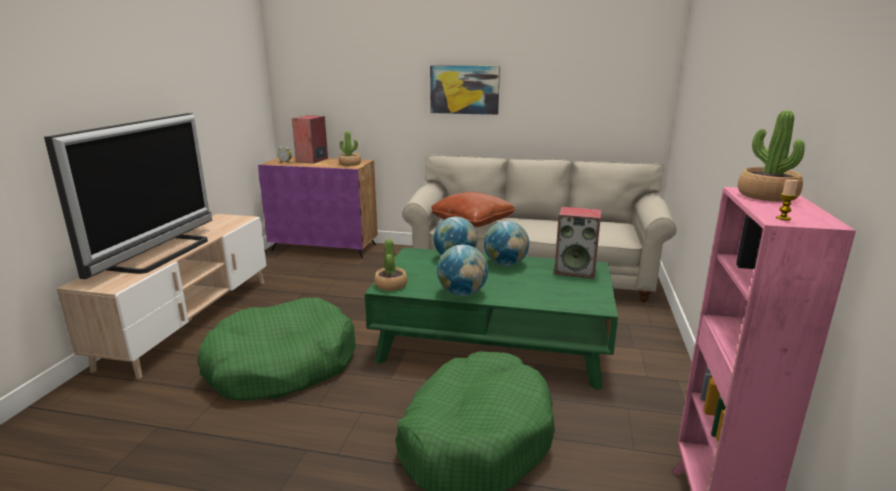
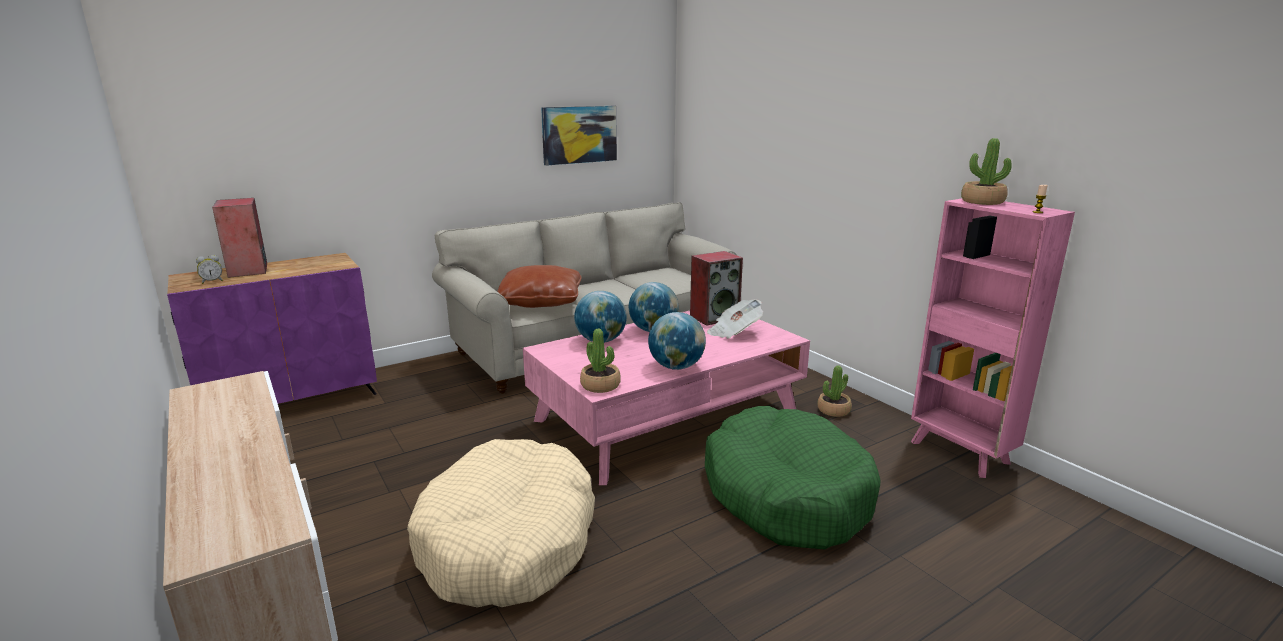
camera: 45 degrees left, 0 degrees up
television [44,113,212,279] -> none
green dog bed [198,298,356,401] -> beige dog bed [407,439,595,607]
potted plant [339,131,361,166] -> potted plant moved to [817,365,852,417]
green coffee table [365,247,618,390] -> pink coffee table [523,311,810,485]
picture [430,65,500,115] -> picture moved to [541,106,617,166]
none -> newspaper [707,299,763,339]

